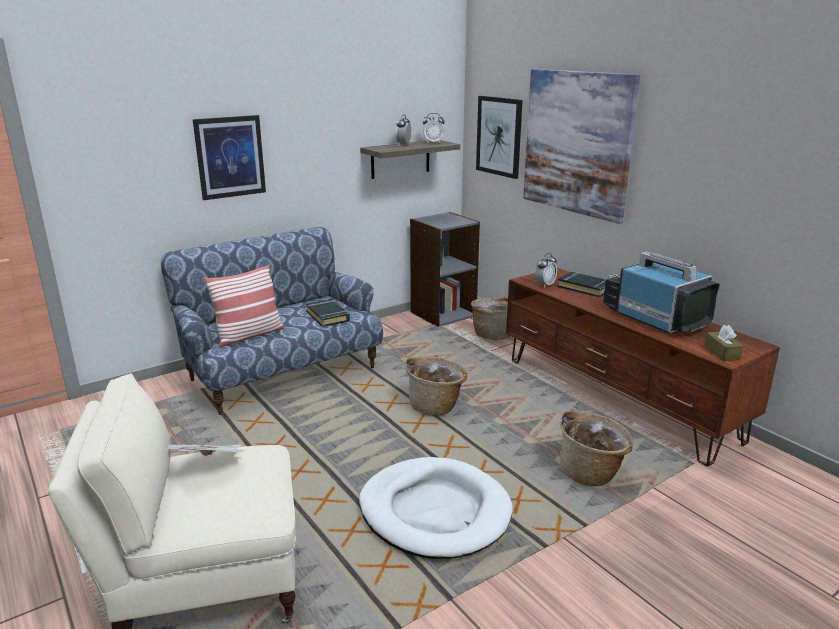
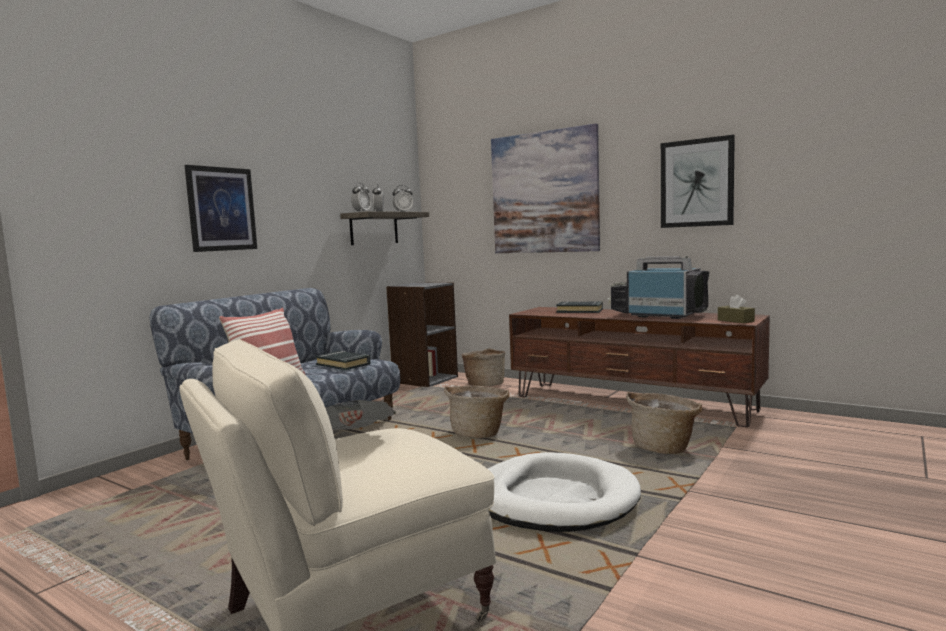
camera: 20 degrees left, 15 degrees down
picture [476,96,523,179] -> picture moved to [661,135,735,228]
alarm clock [535,253,557,288] -> alarm clock moved to [351,183,371,212]

